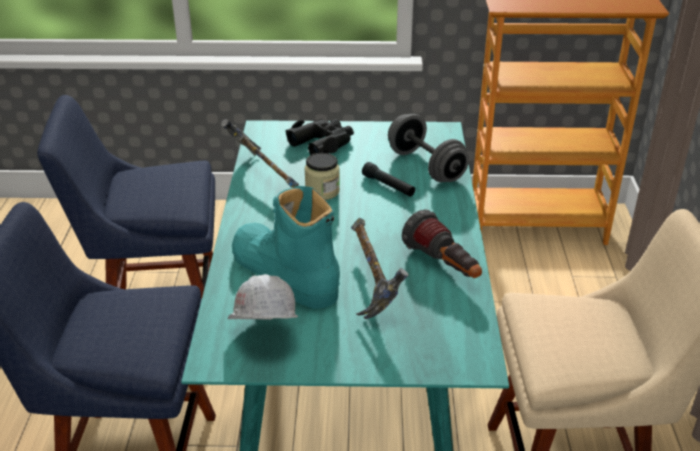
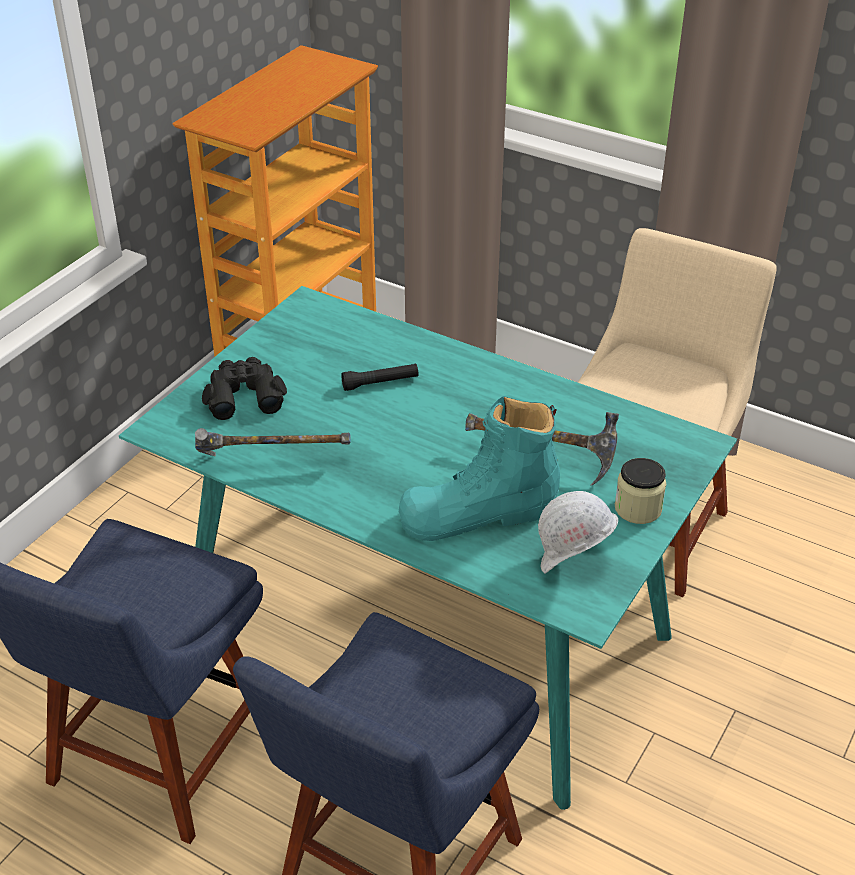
camera: 60 degrees left, 5 degrees up
jar [304,153,340,200] -> jar moved to [615,458,666,524]
grey dumbbell [388,114,469,182] -> none
flashlight [402,210,482,278] -> none

